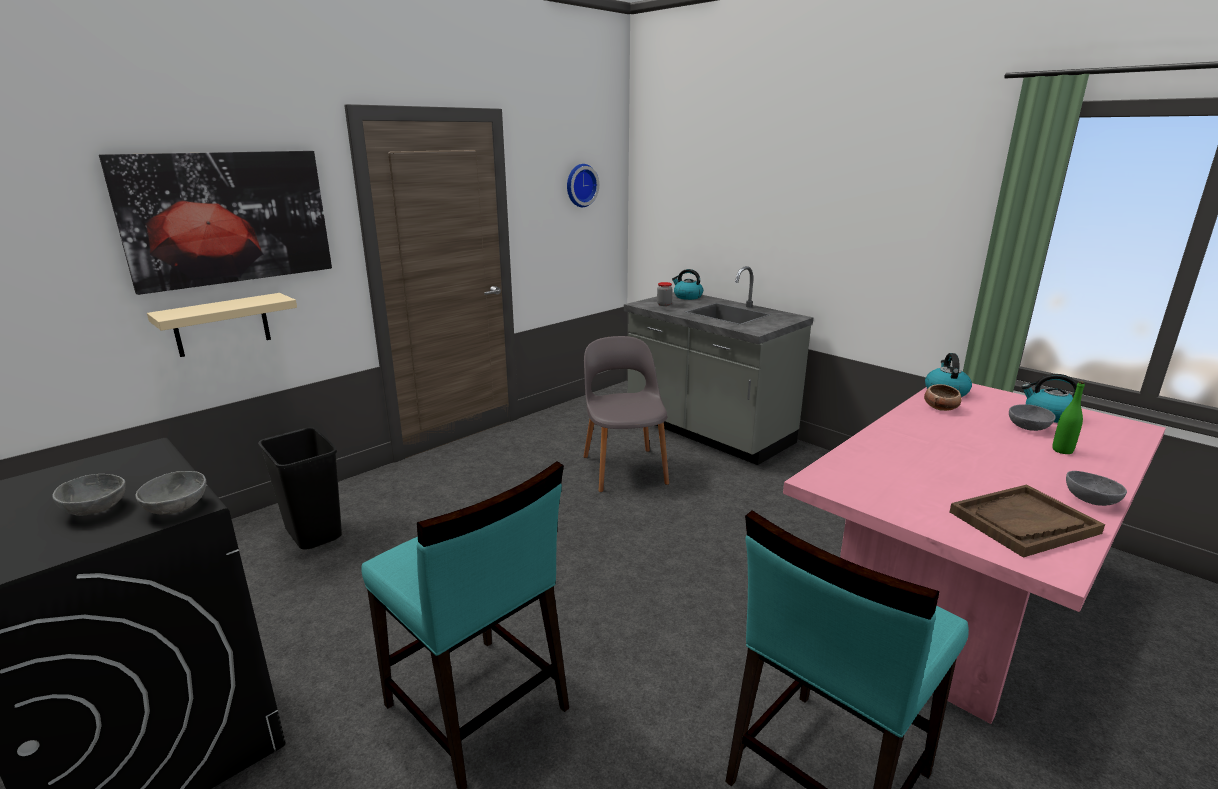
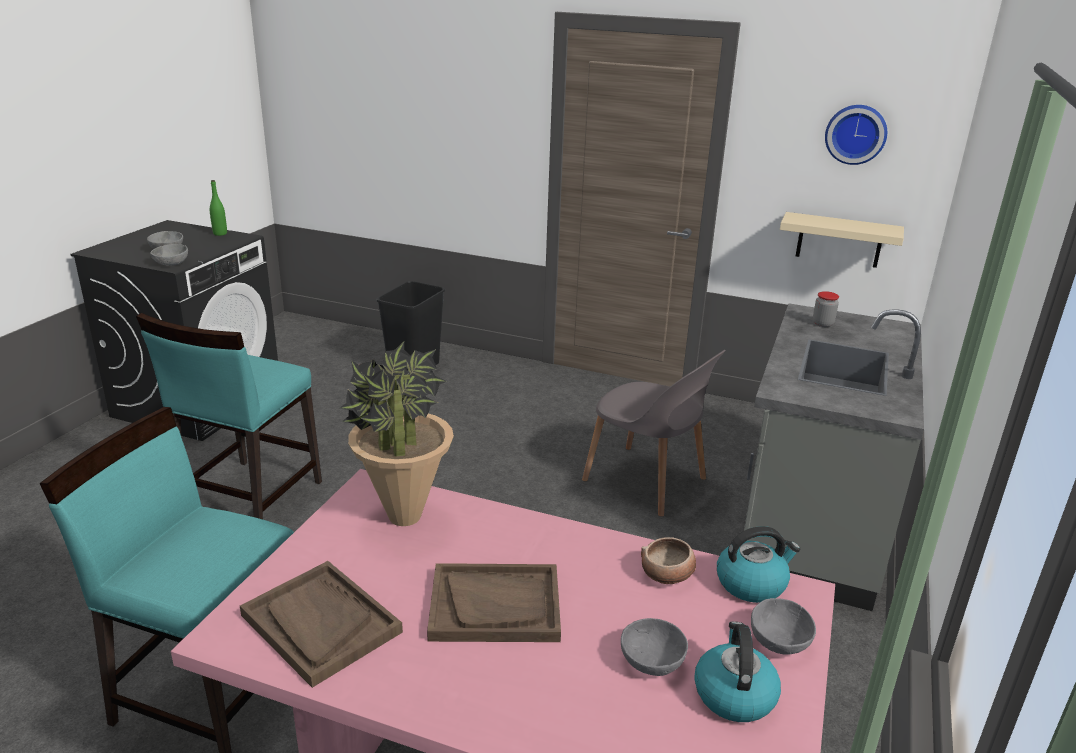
camera: 65 degrees right, 5 degrees up
picture [99,151,332,295] -> none
beige shelf [147,293,297,357] -> beige shelf moved to [780,212,904,268]
grey chair [583,336,669,492] -> grey chair turned 75 degrees clockwise [582,350,726,517]
kettle [672,269,703,300] -> none
green bottle [1052,381,1085,454] -> green bottle moved to [210,180,227,236]
grey bowl [1066,471,1127,506] -> grey bowl moved to [751,598,816,655]
none -> potted plant [340,342,454,526]
none -> brown tray [427,563,561,642]

